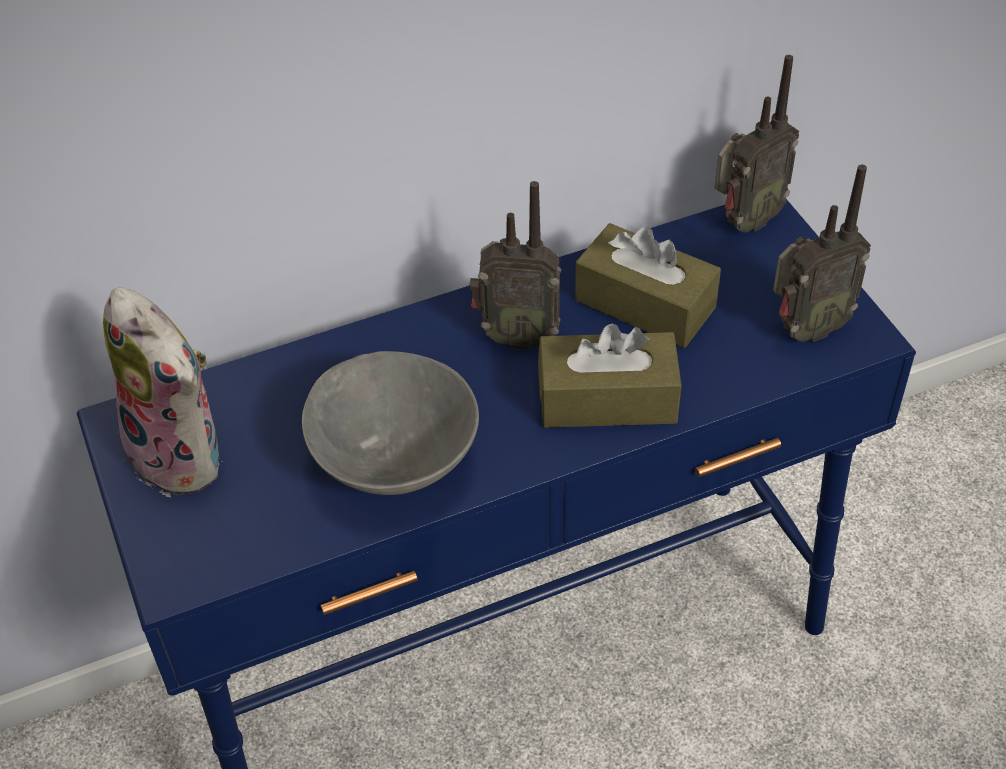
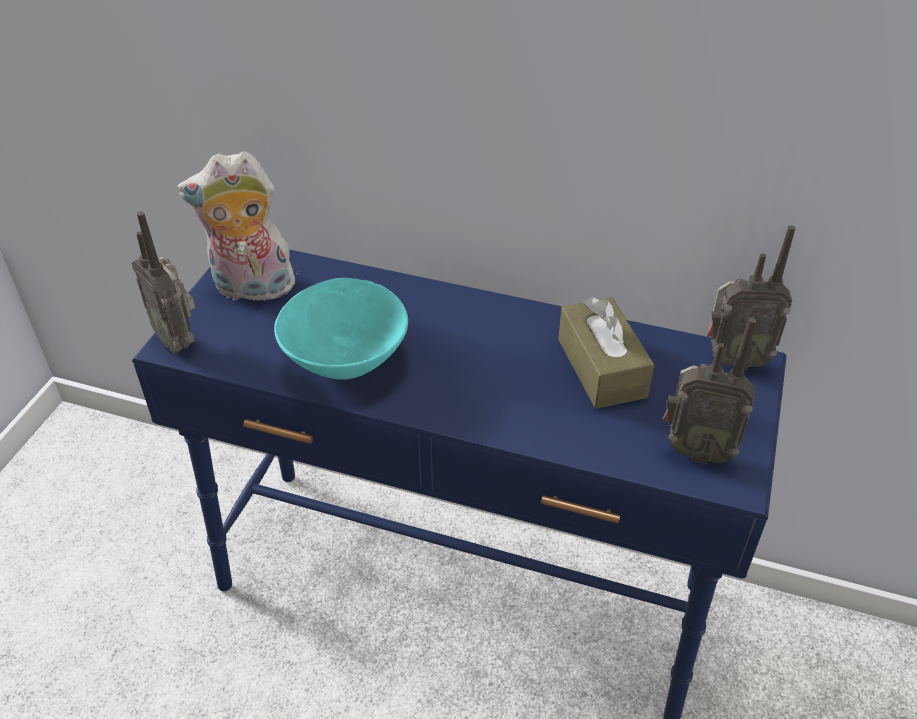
camera: 40 degrees right, 5 degrees down
plush toy [103,287,223,498] -> plush toy turned 90 degrees clockwise [177,151,301,306]
grey bowl [302,351,479,495] -> turquoise bowl [274,278,408,380]
radio [470,181,561,350] -> radio moved to [132,211,196,353]
brown tissue box [538,324,681,428] -> none

